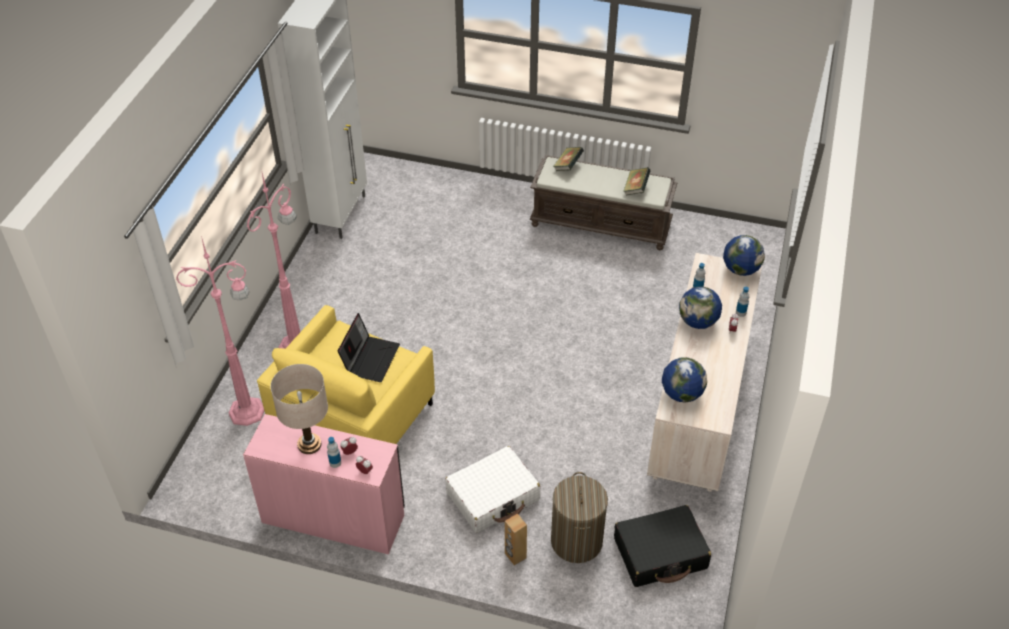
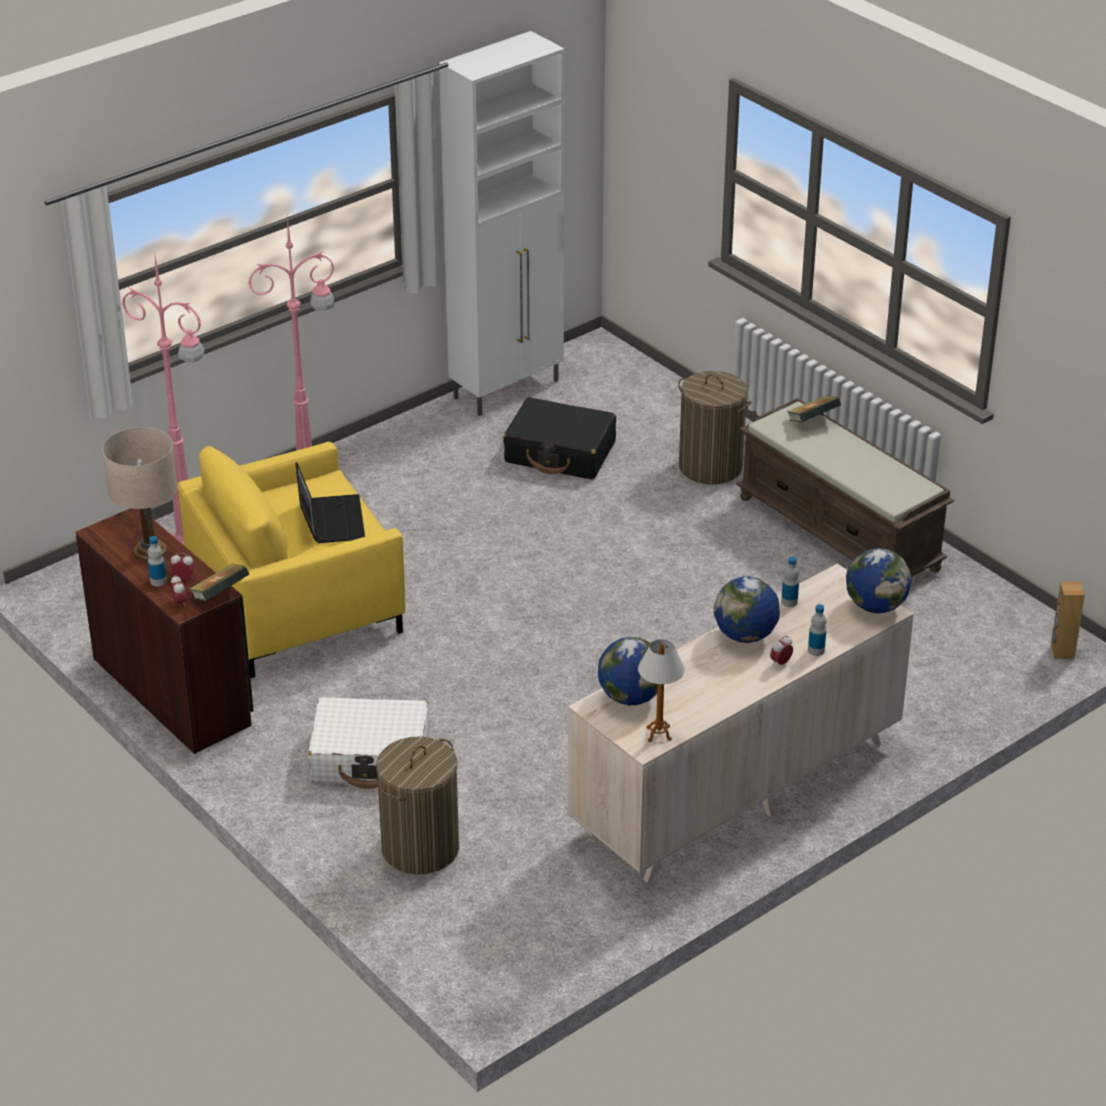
camera: 35 degrees right, 10 degrees down
pink desk [243,414,405,554] -> brown desk [75,508,254,754]
laptop [338,313,400,382] -> laptop turned 60 degrees counterclockwise [295,461,365,543]
brown speaker [505,513,527,565] -> brown speaker moved to [1051,581,1085,659]
black suitcase [614,505,711,587] -> black suitcase moved to [503,397,616,479]
book [623,167,650,195] -> book moved to [190,564,249,601]
none -> table lamp [638,639,685,742]
none -> laundry basket [678,371,752,485]

